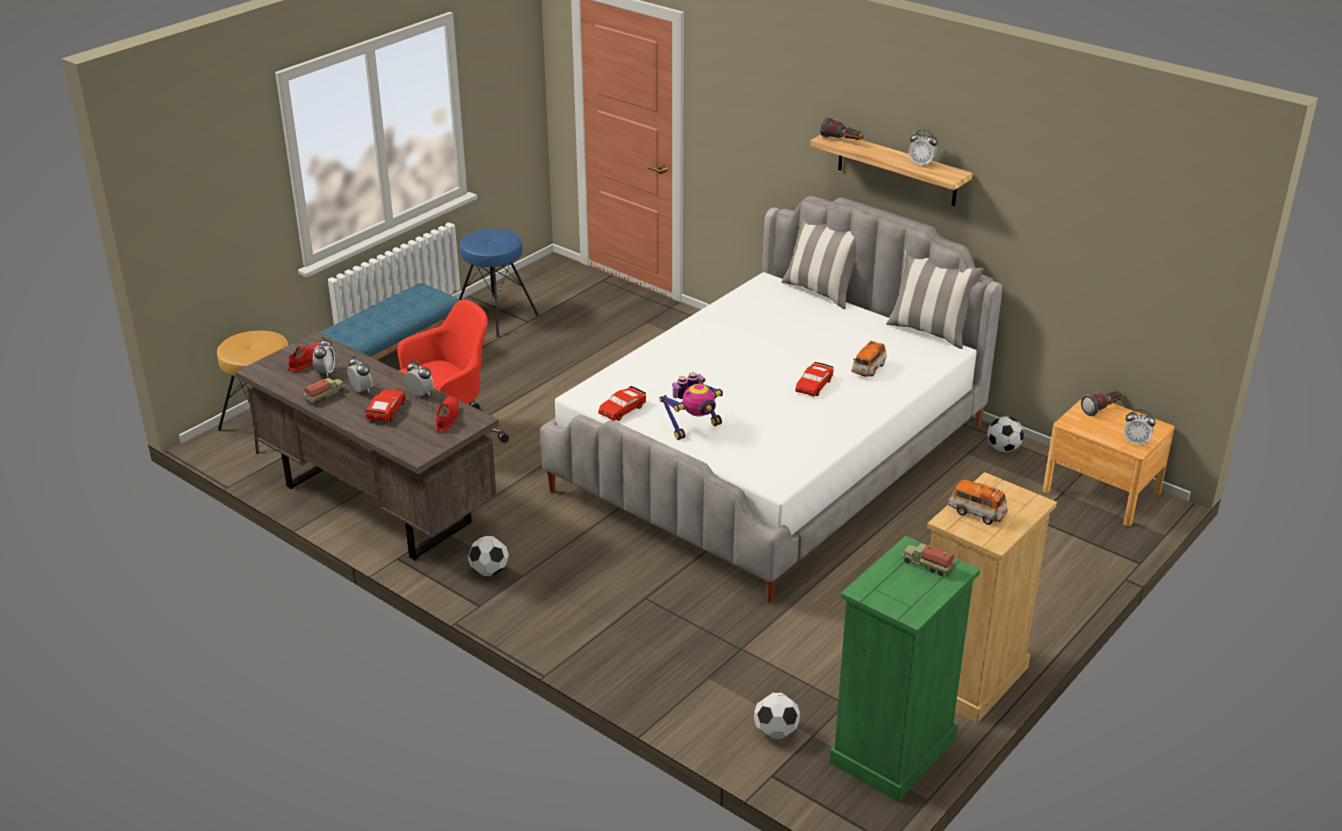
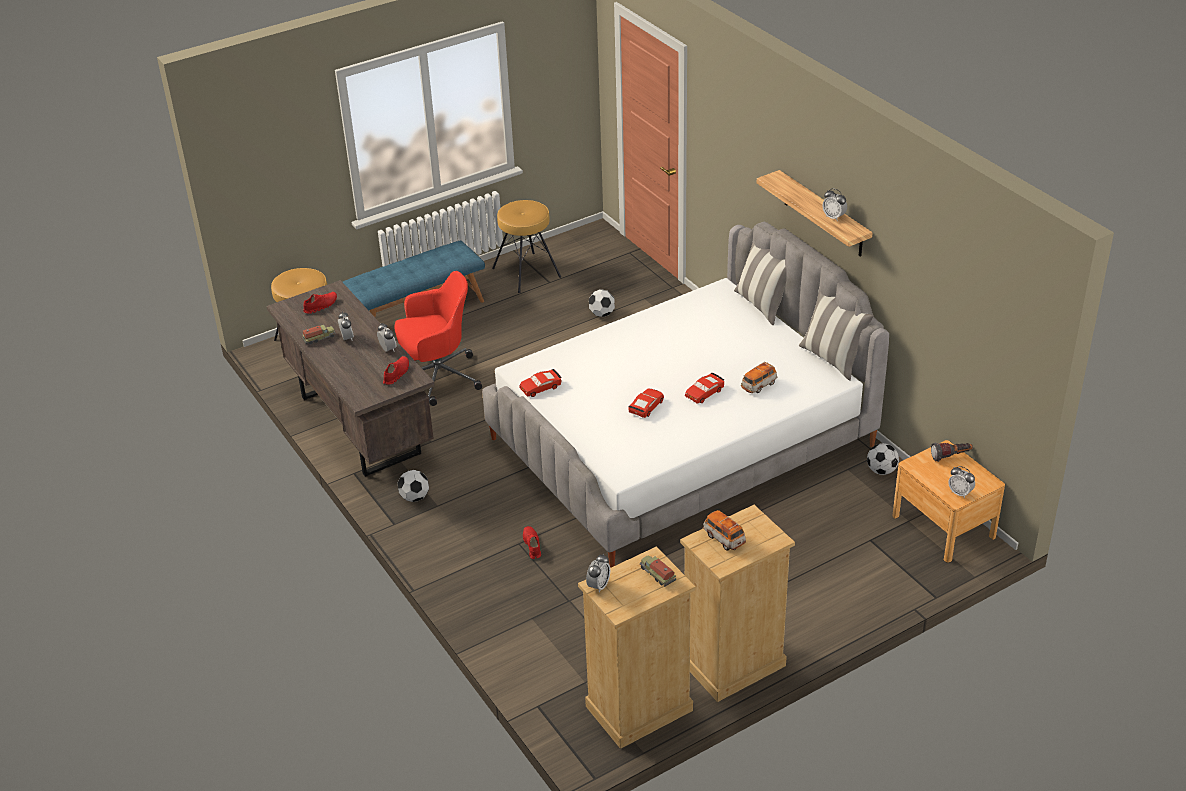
camera: 20 degrees right, 5 degrees up
alarm clock [313,337,335,377] -> alarm clock moved to [586,554,610,593]
red toy car [365,389,406,422] -> red toy car moved to [628,389,664,418]
blue stool [459,229,539,337] -> brown stool [492,200,561,293]
toy robot [660,373,723,440] -> none
football [754,693,800,739] -> football moved to [589,289,615,317]
flashlight [820,117,864,140] -> none
green dresser [829,536,980,802] -> beige dresser [578,546,696,749]
none -> red shoe [523,526,541,559]

